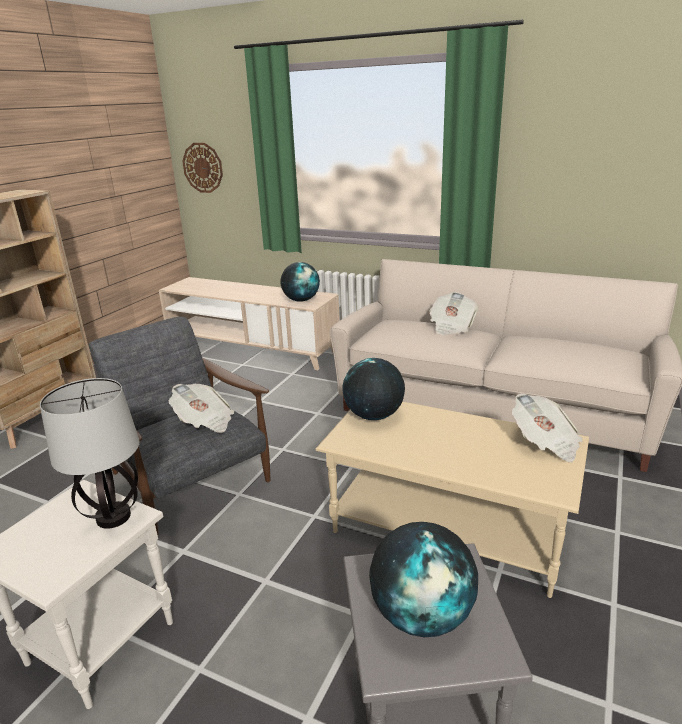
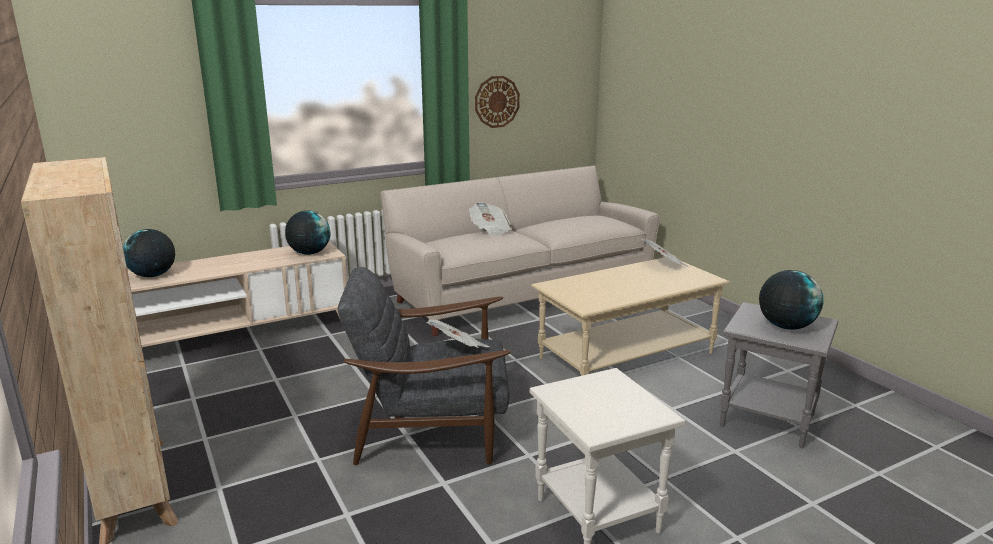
camera: 55 degrees left, 5 degrees down
table lamp [40,378,139,529] -> none
wall clock [182,143,223,193] -> wall clock moved to [475,76,520,128]
globe [342,358,405,420] -> globe moved to [123,229,175,277]

